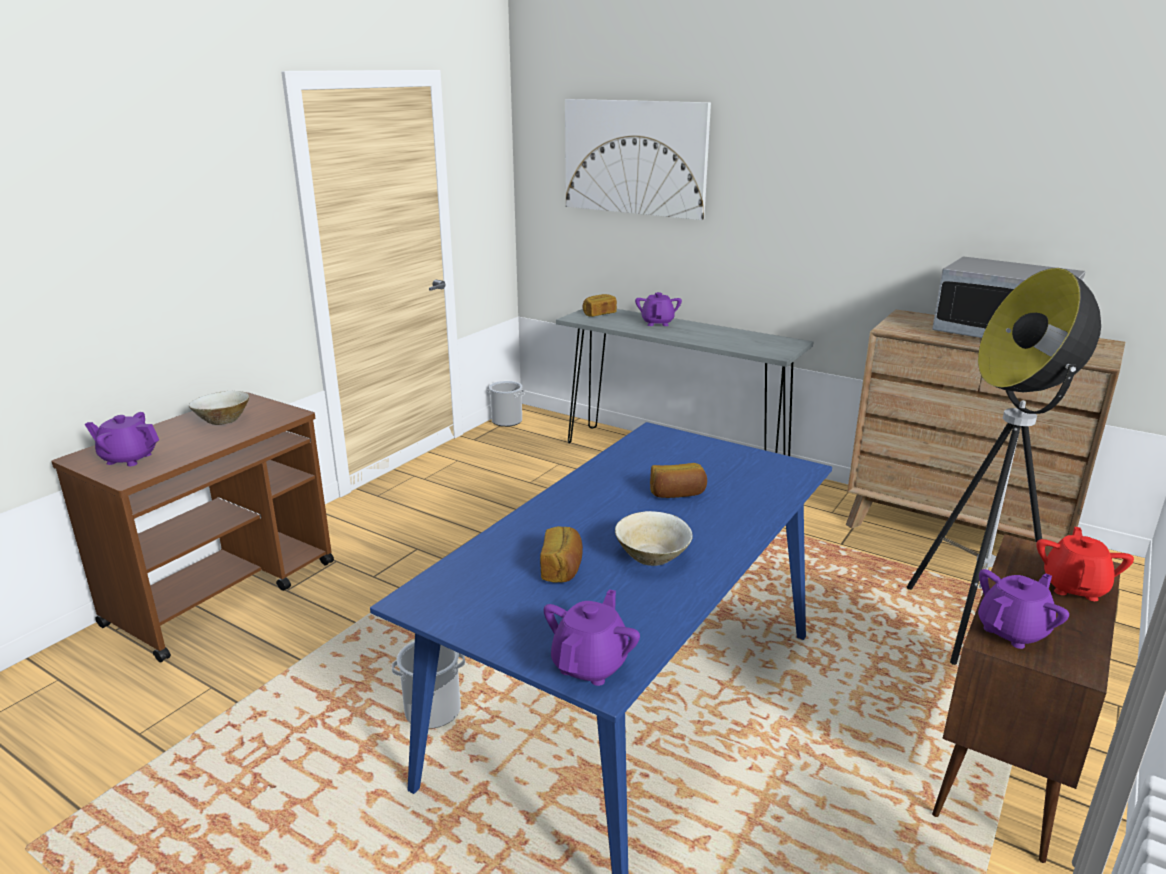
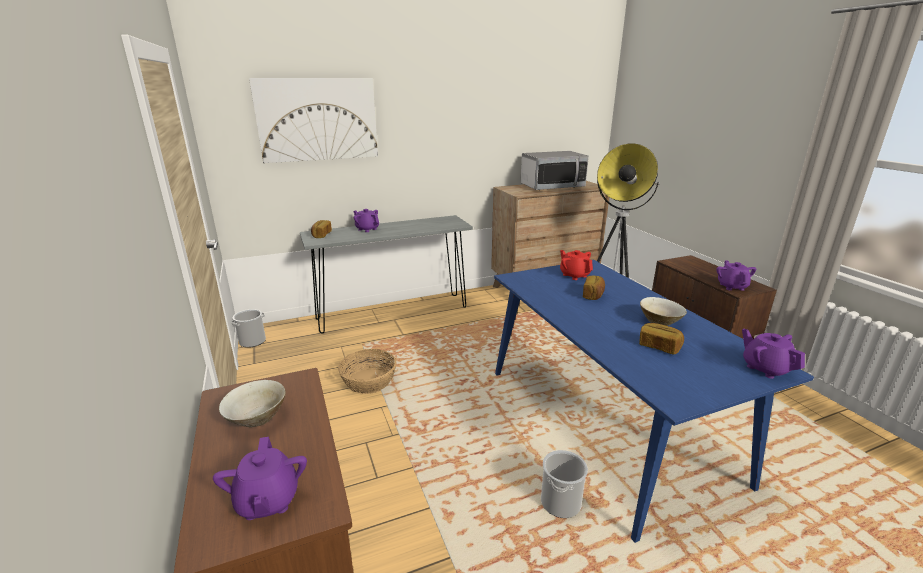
camera: 55 degrees left, 0 degrees up
purple teapot [85,412,159,466] -> purple teapot turned 60 degrees counterclockwise [213,437,307,520]
red teapot [1036,527,1134,601] -> red teapot moved to [560,250,593,280]
none -> basket [338,349,397,394]

